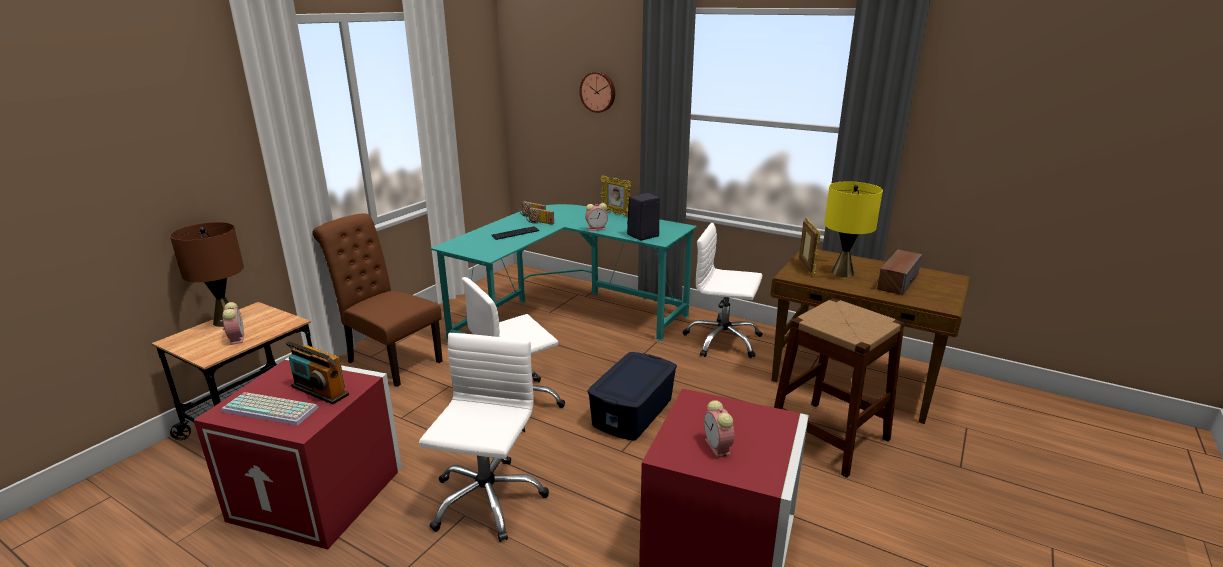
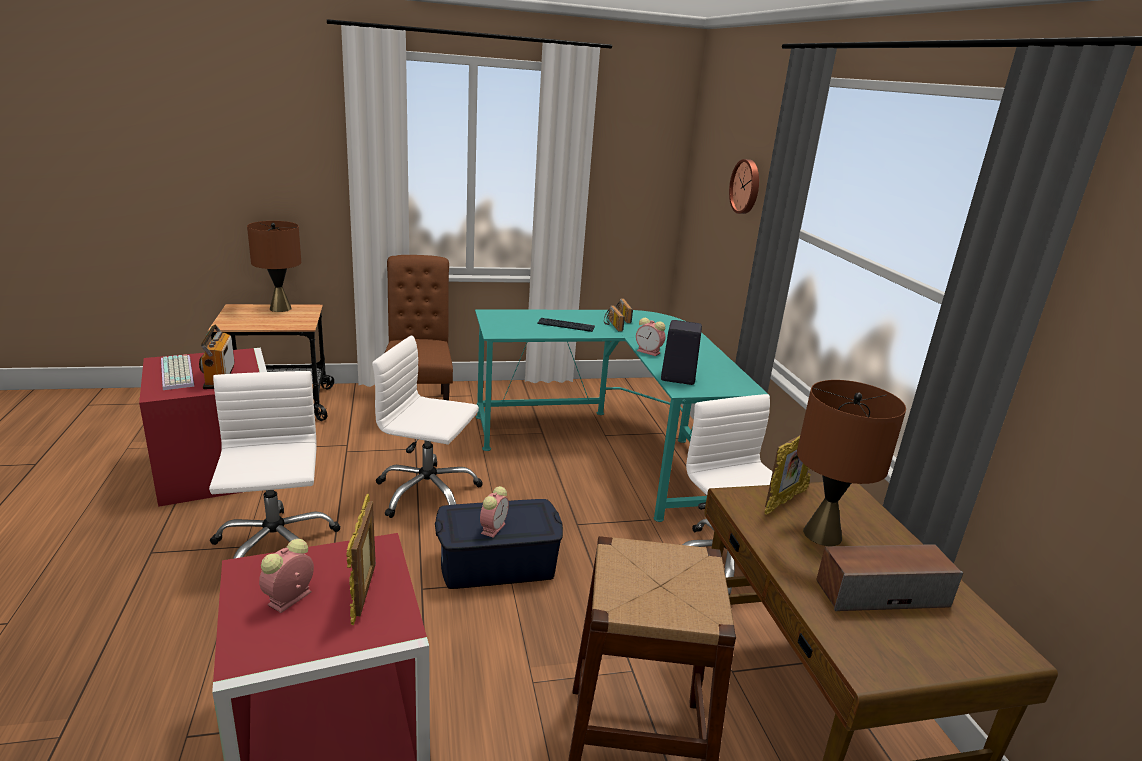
camera: 45 degrees right, 0 degrees up
alarm clock [220,302,244,345] -> alarm clock moved to [480,486,509,537]
white office chair [419,333,549,542] -> white office chair turned 75 degrees counterclockwise [209,371,340,559]
picture frame [600,175,632,217] -> picture frame moved to [346,494,376,625]
yellow table lamp [824,181,883,277] -> brown table lamp [797,380,906,546]

